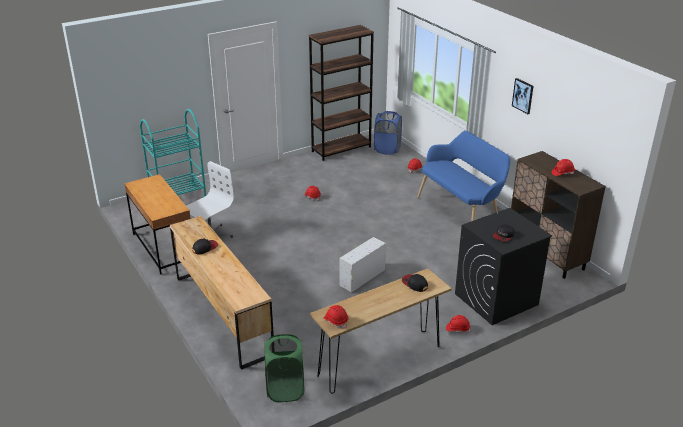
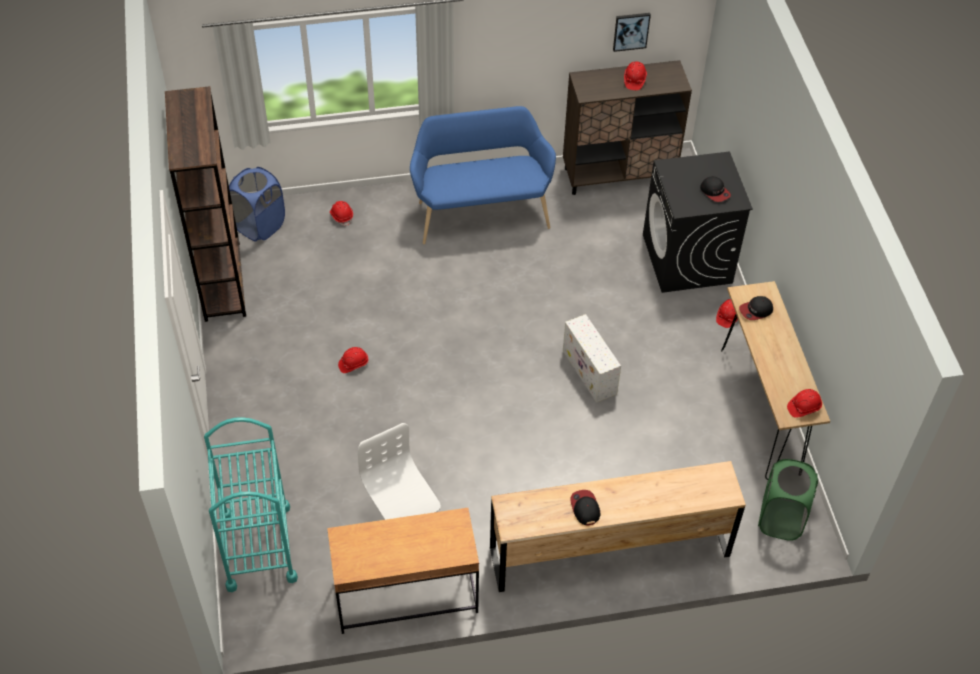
camera: 70 degrees left, 20 degrees up
picture [512,78,534,114] -> picture moved to [613,13,651,52]

